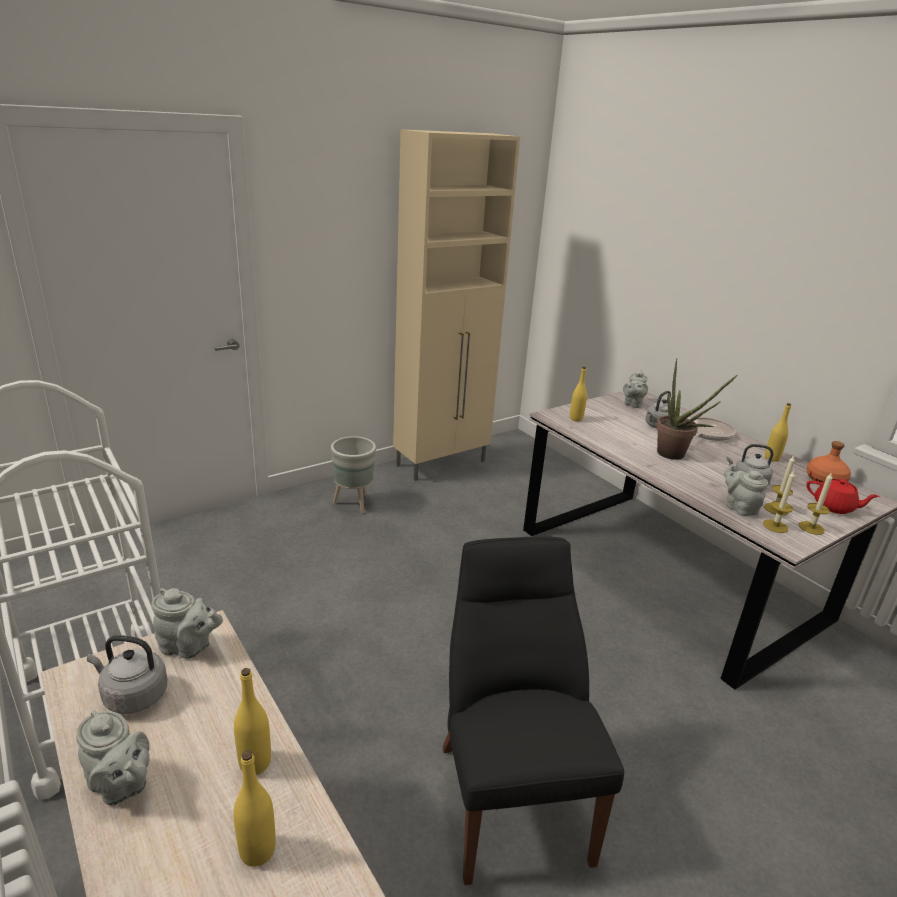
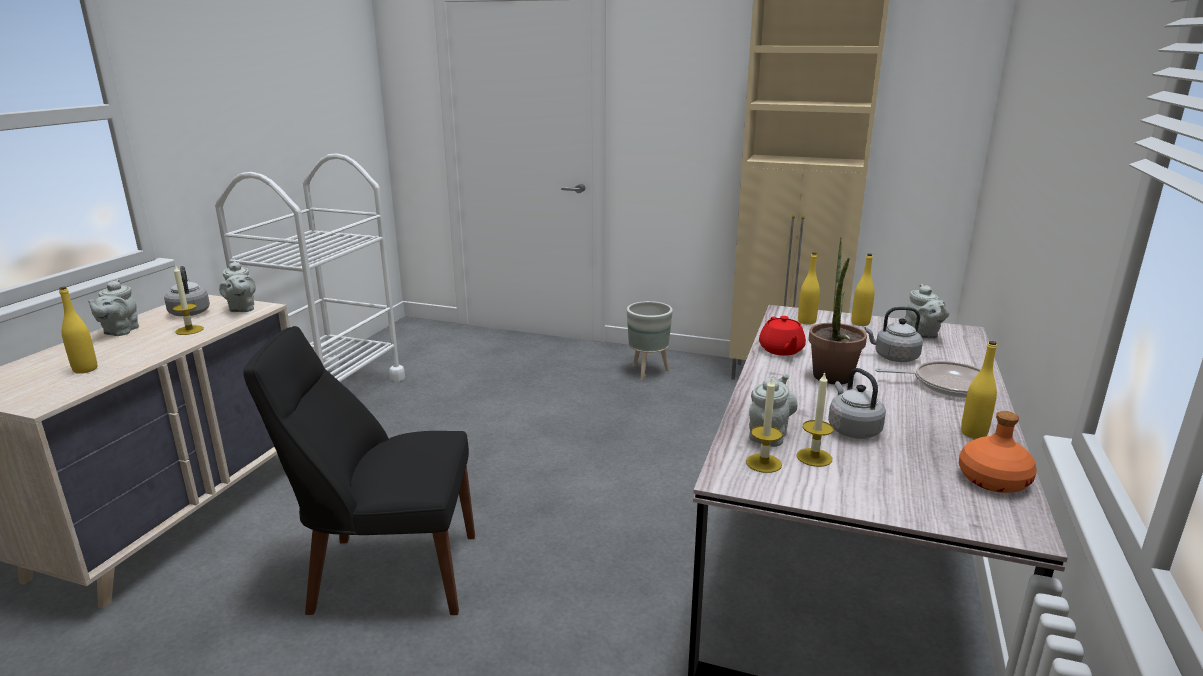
camera: 55 degrees right, 5 degrees down
yellow bottle [234,668,271,775] -> yellow bottle moved to [852,254,875,326]
black chair [442,536,624,885] -> black chair turned 135 degrees counterclockwise [243,326,475,615]
grey teapot [623,370,648,408] -> grey teapot turned 90 degrees counterclockwise [905,284,949,339]
candle [799,472,832,535] -> candle moved to [172,264,204,335]
red teapot [806,479,880,514] -> red teapot moved to [759,316,806,356]

